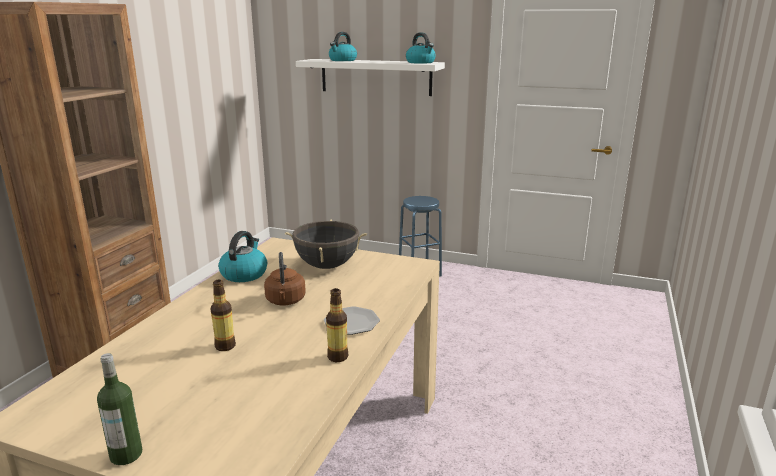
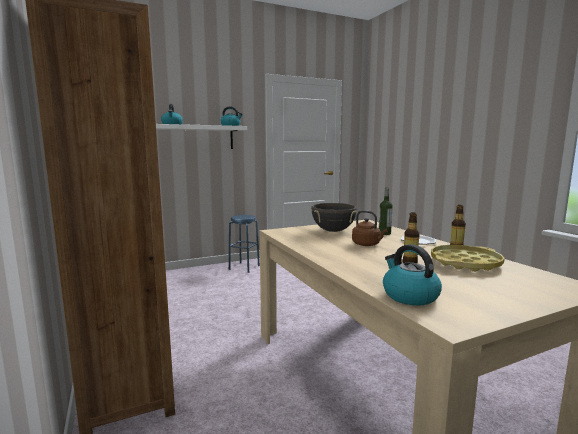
camera: 45 degrees left, 10 degrees down
bottle [97,353,142,465] -> bottle moved to [379,187,393,235]
kettle [218,231,267,282] -> kettle moved to [383,244,442,306]
none -> yellow tray [431,245,505,272]

